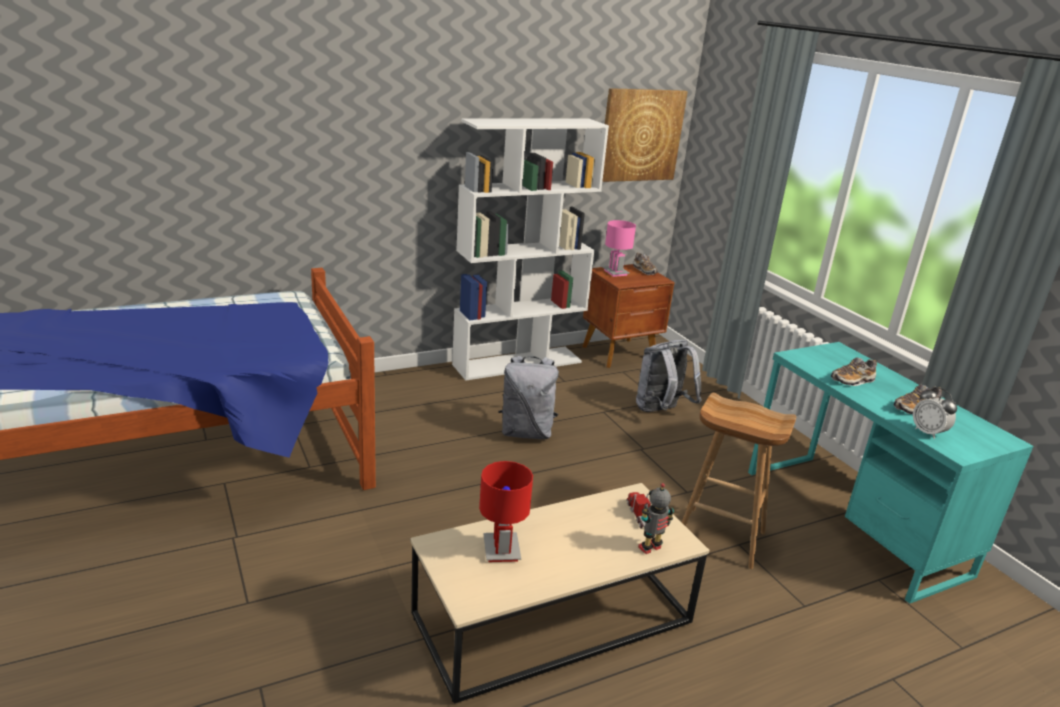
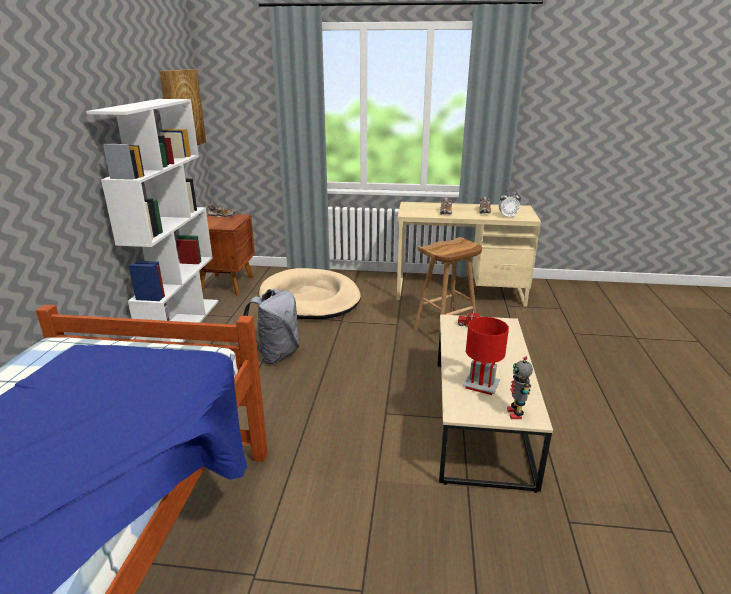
camera: 55 degrees left, 0 degrees up
pink table lamp [603,220,636,277] -> none
grey backpack [636,340,702,412] -> beige dog bed [259,268,361,319]
toy robot [638,483,674,554] -> toy robot moved to [507,356,533,419]
turquoise desk [748,342,1033,604] -> beige desk [397,202,541,307]

